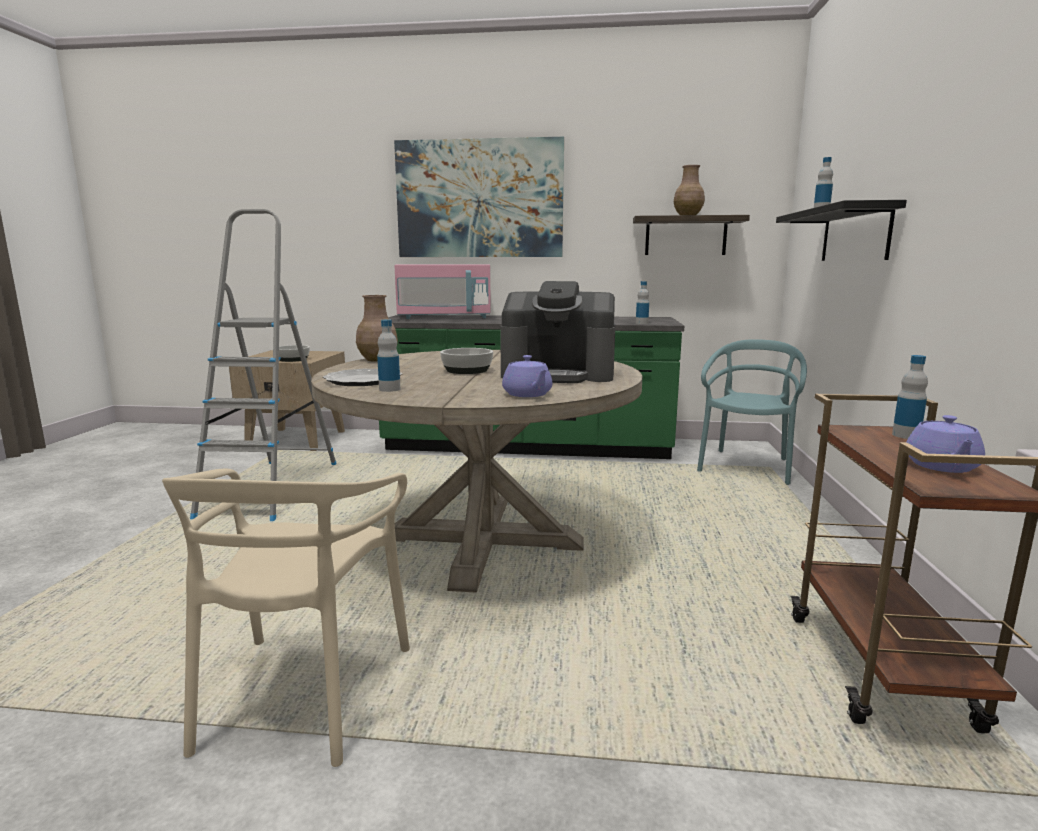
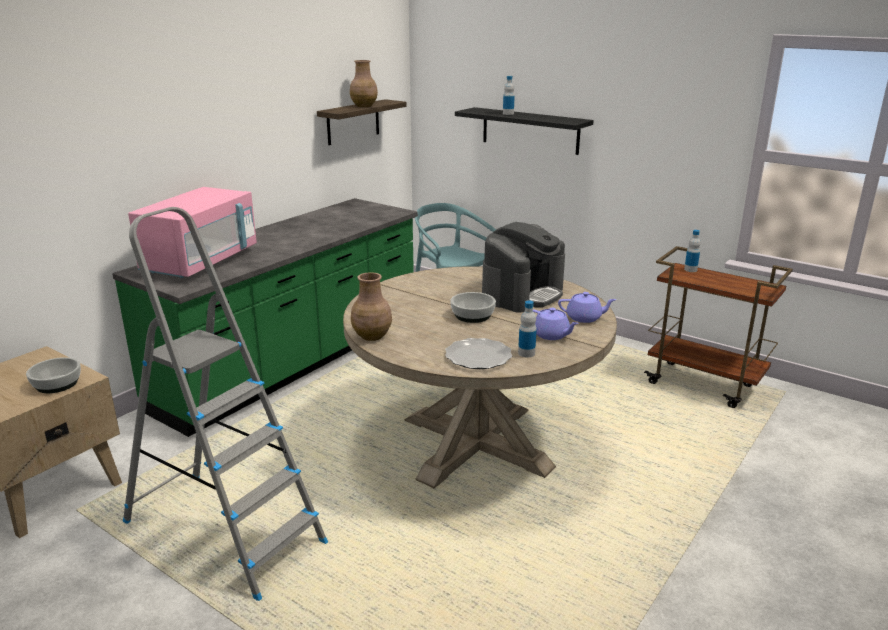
camera: 60 degrees left, 10 degrees up
beige chair [162,469,410,767] -> none
picture [394,137,564,257] -> none
bottle [636,281,649,324] -> none
purple teapot [907,415,985,473] -> purple teapot moved to [533,308,579,340]

